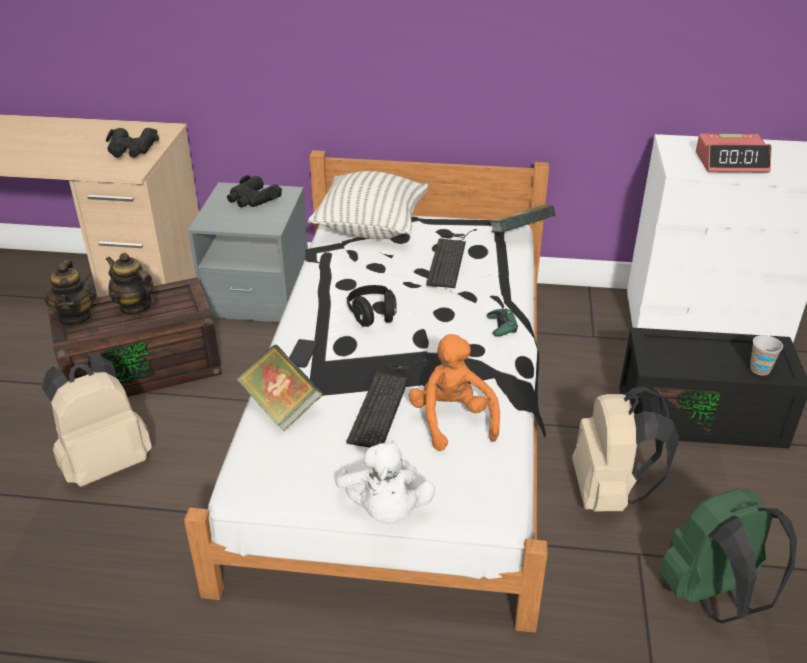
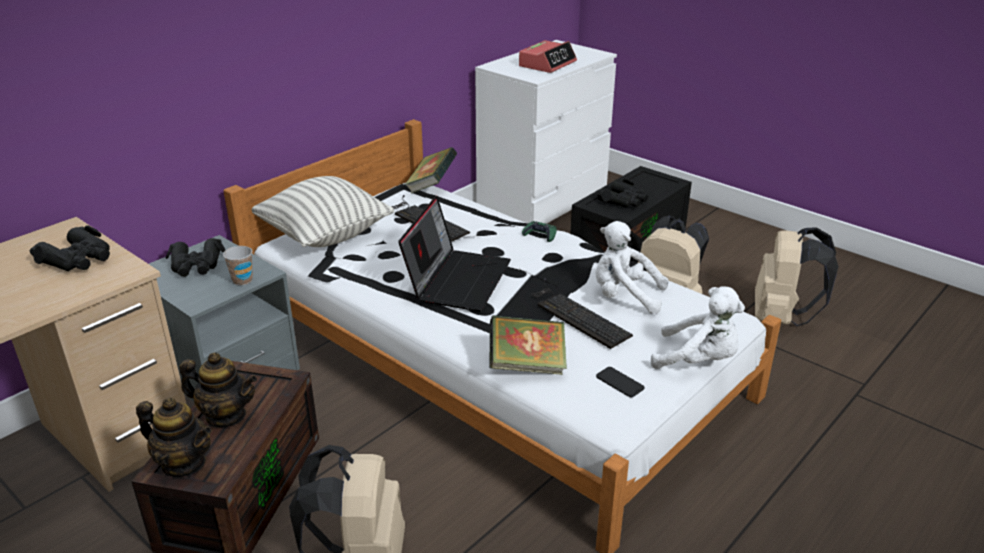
camera: 55 degrees left, 5 degrees down
teapot [105,253,155,316] -> teapot turned 150 degrees counterclockwise [180,352,257,428]
phone [289,339,317,368] -> phone moved to [596,367,645,397]
black headphones [347,285,397,327] -> laptop [398,196,511,311]
orange plush toy [408,334,500,451] -> white plush toy [595,221,668,314]
green backpack [659,489,797,624] -> beige backpack [755,227,839,326]
cup [750,335,783,375] -> cup moved to [223,246,253,286]
none -> black binoculars [597,179,648,207]

